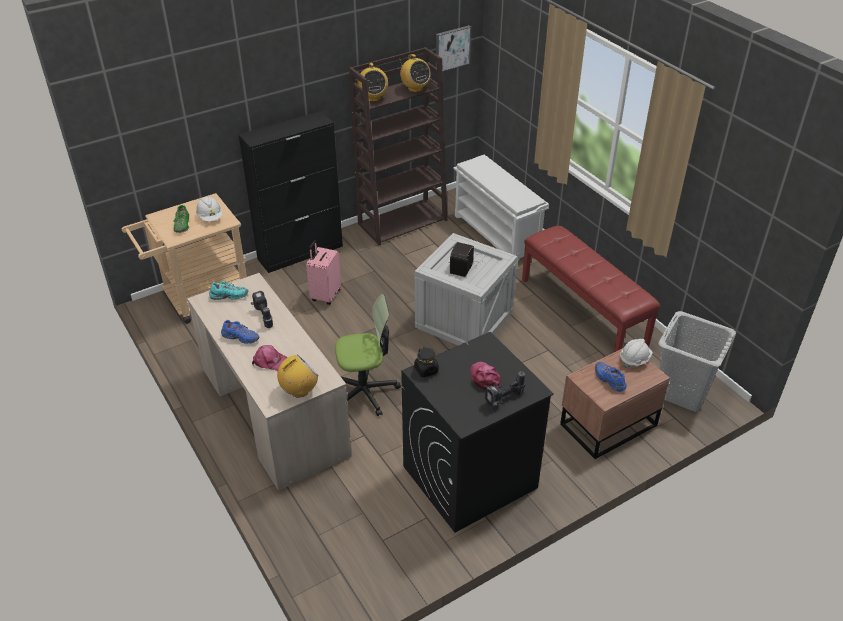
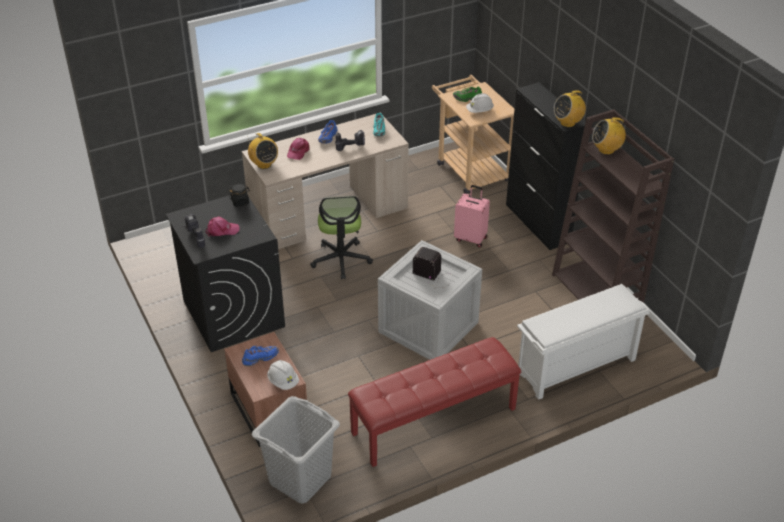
camera: 95 degrees right, 0 degrees up
radio [400,54,431,92] -> radio moved to [553,90,586,127]
picture [436,25,471,71] -> none

